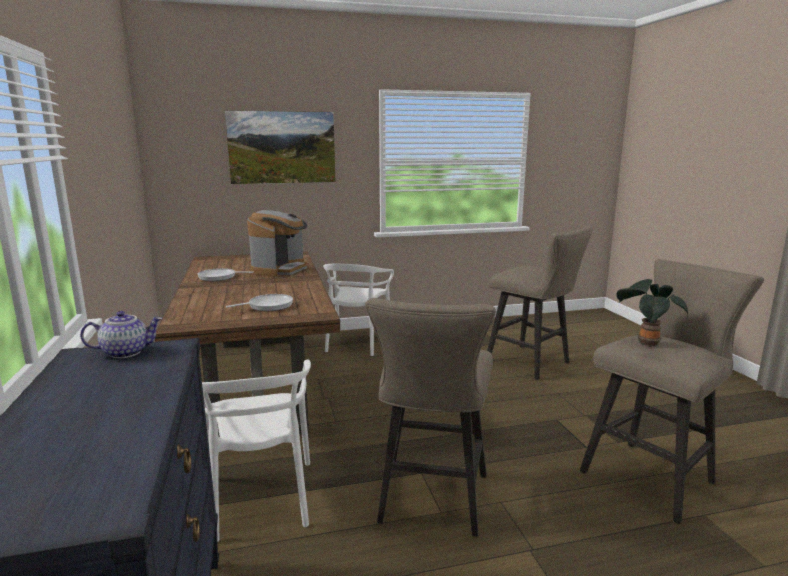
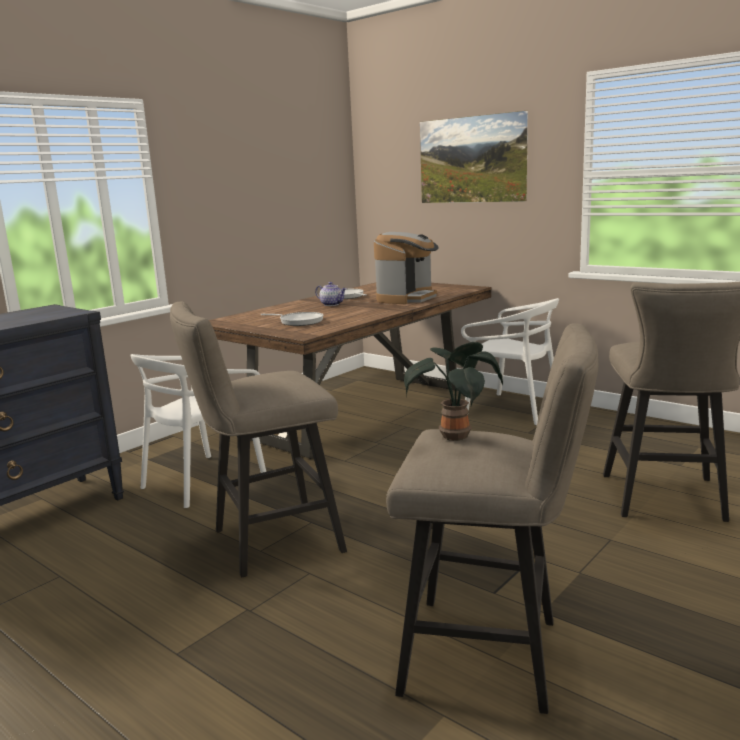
camera: 55 degrees right, 0 degrees up
teapot [80,311,163,358] -> teapot moved to [315,282,346,306]
coffee machine [247,210,308,277] -> coffee machine turned 45 degrees counterclockwise [374,232,439,304]
white chair [323,264,394,356] -> white chair turned 120 degrees counterclockwise [461,298,559,426]

